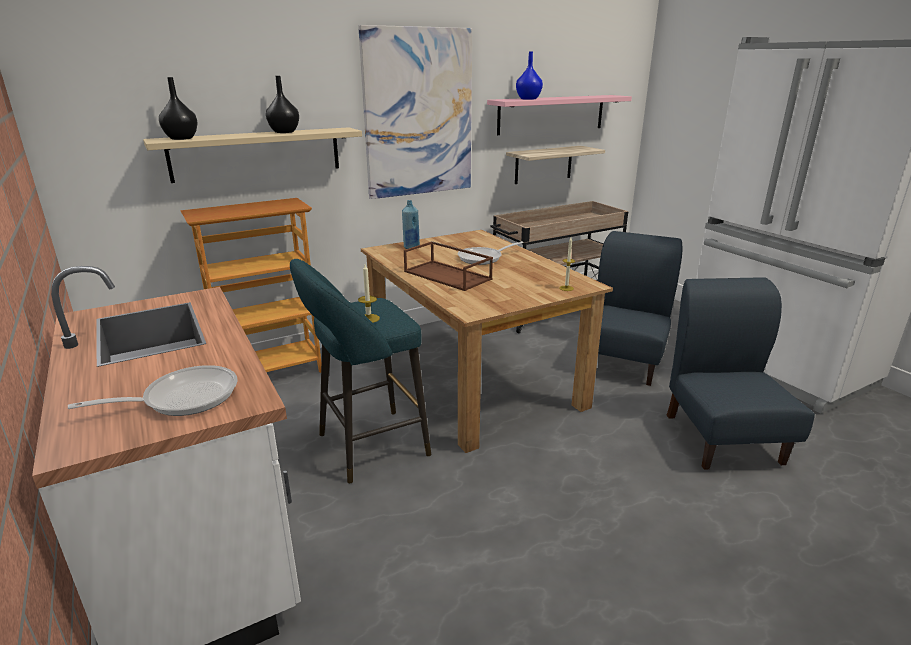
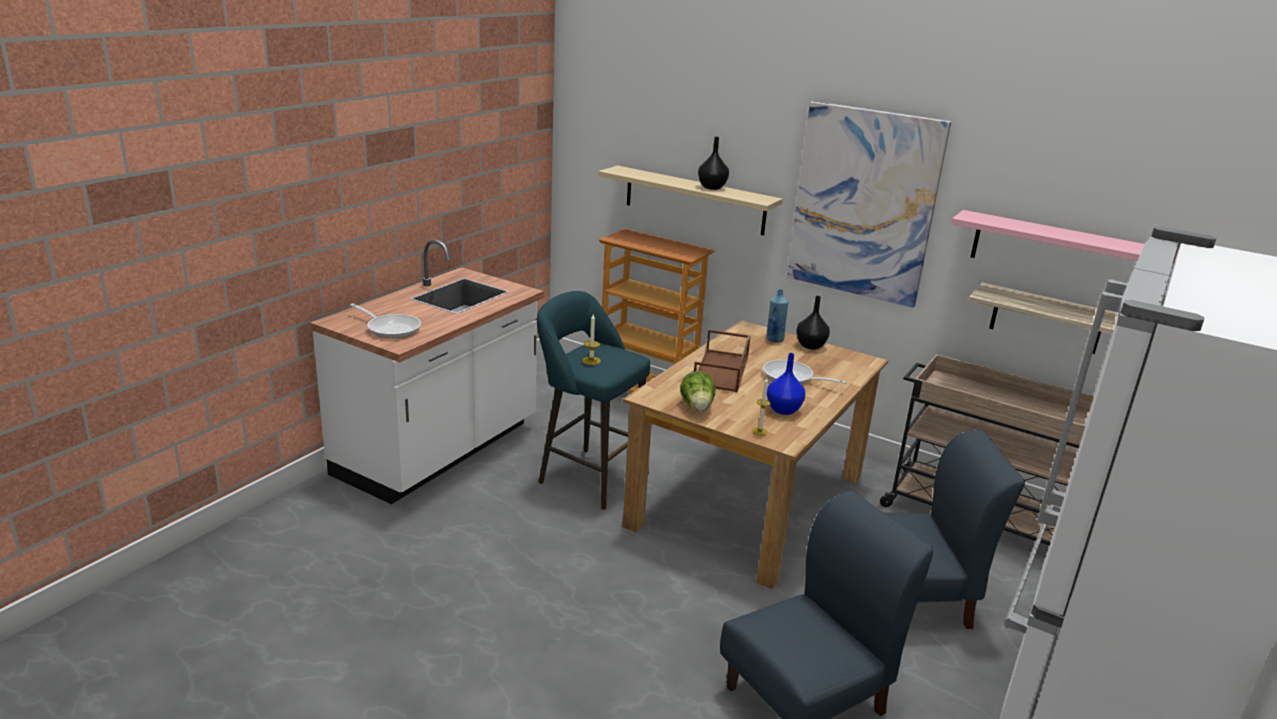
camera: 60 degrees right, 0 degrees up
black vase [159,77,198,140] -> black vase moved to [796,296,830,350]
blue vase [516,51,543,100] -> blue vase moved to [767,353,805,415]
none -> lettuce [680,371,715,411]

